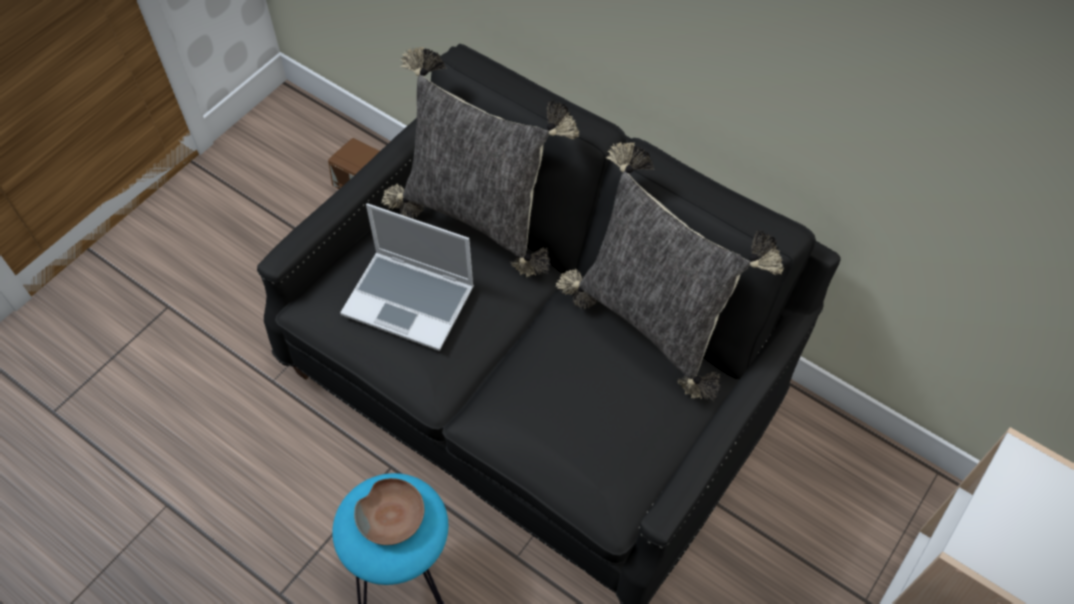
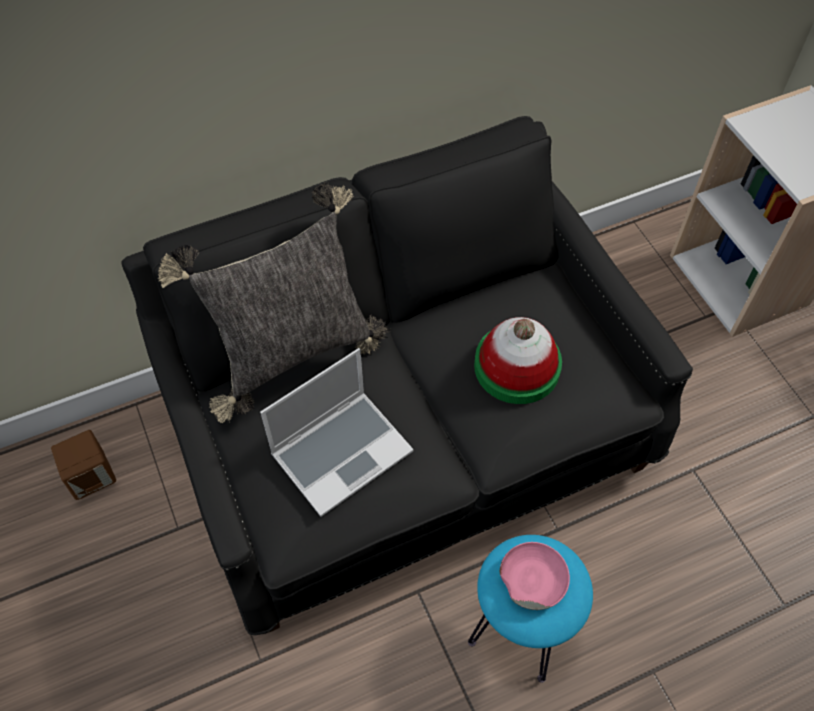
camera: 60 degrees left, 0 degrees up
brown bowl [354,478,424,545] -> pink bowl [500,542,570,610]
pillow [555,141,784,403] -> none
none -> hat [474,317,562,404]

